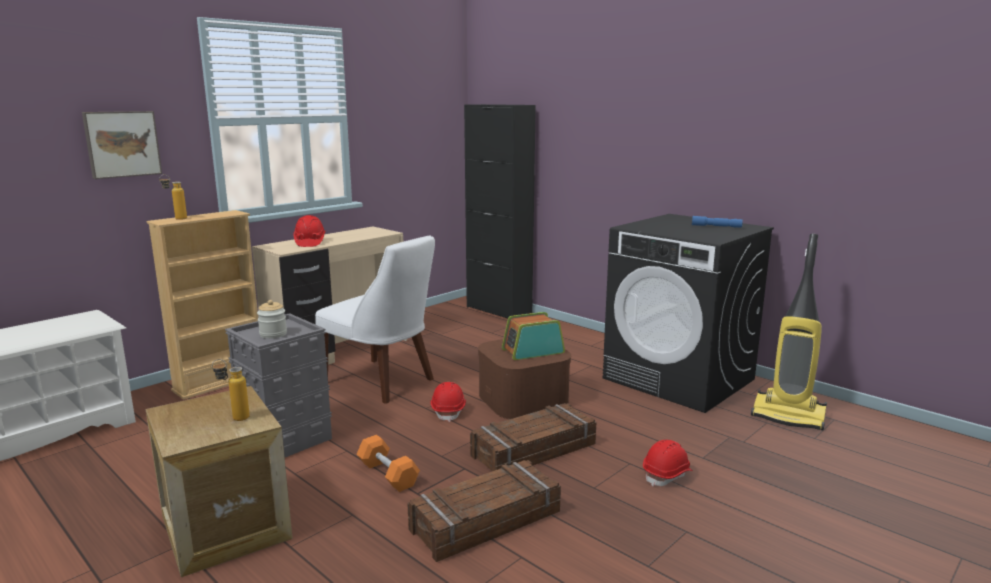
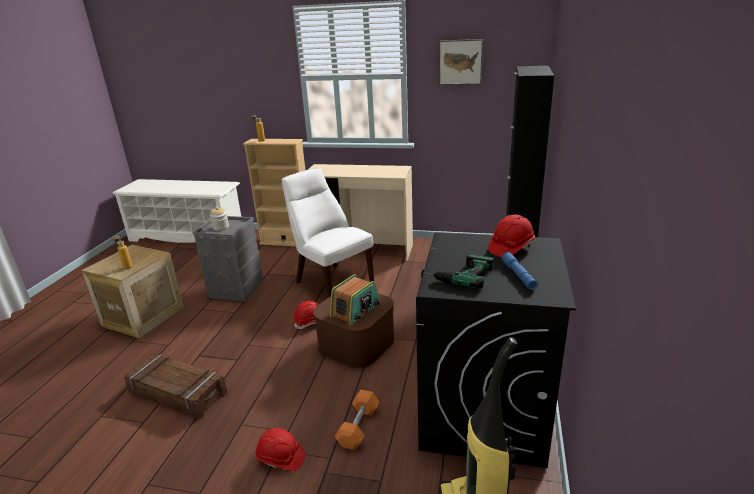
camera: 60 degrees right, 10 degrees up
picture [82,111,162,179] -> picture moved to [439,39,483,85]
red hard hat [293,215,325,247] -> red hard hat moved to [488,215,535,257]
white chair [315,236,435,404] -> white chair turned 135 degrees clockwise [282,168,374,298]
orange dumbbell [357,435,420,492] -> orange dumbbell moved to [335,390,379,450]
crate [470,403,596,471] -> none
radio [502,312,565,360] -> radio turned 90 degrees clockwise [330,274,380,325]
none -> power drill [423,254,493,288]

